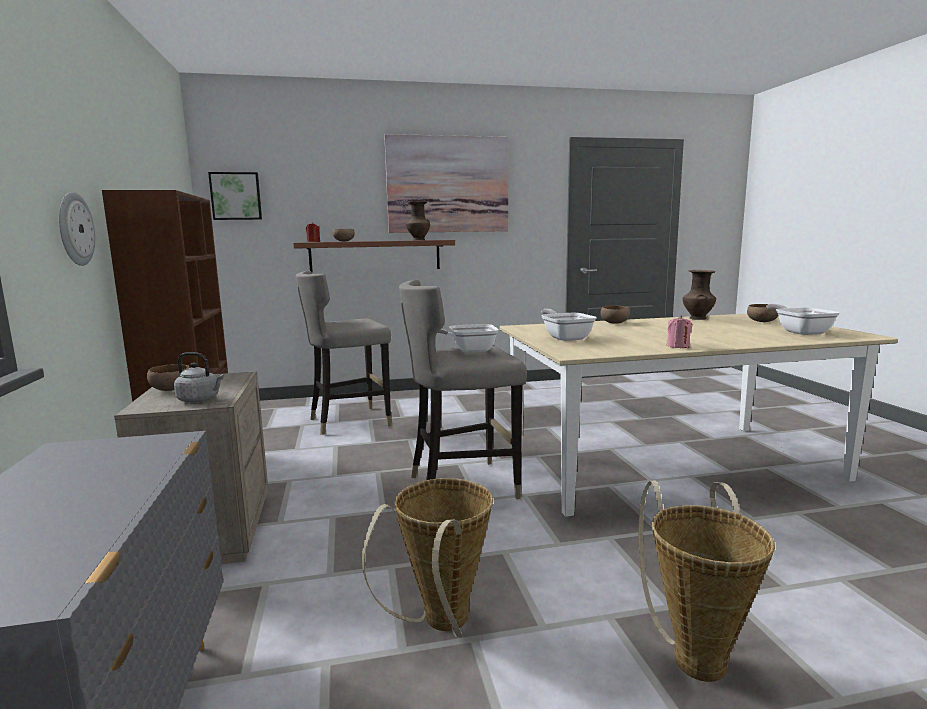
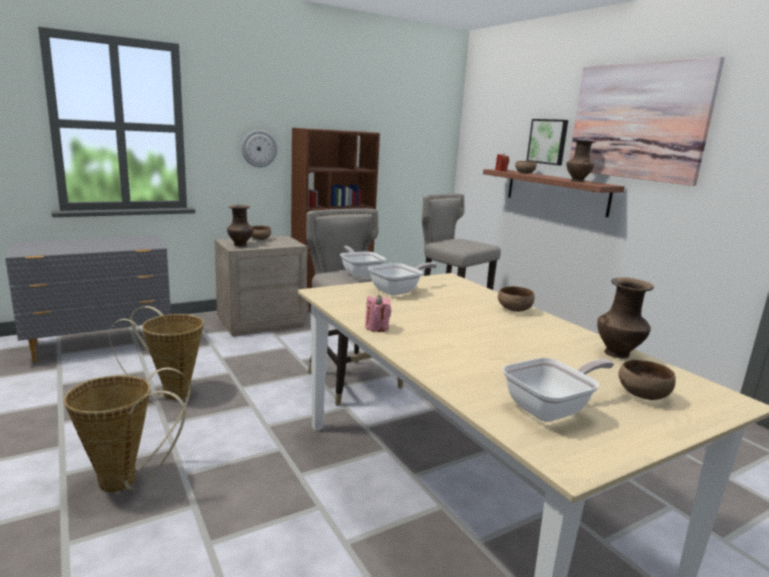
camera: 70 degrees right, 5 degrees up
grey kettle [174,352,224,403] -> brown vase [227,205,254,247]
picture [208,172,262,220] -> picture moved to [526,119,568,165]

